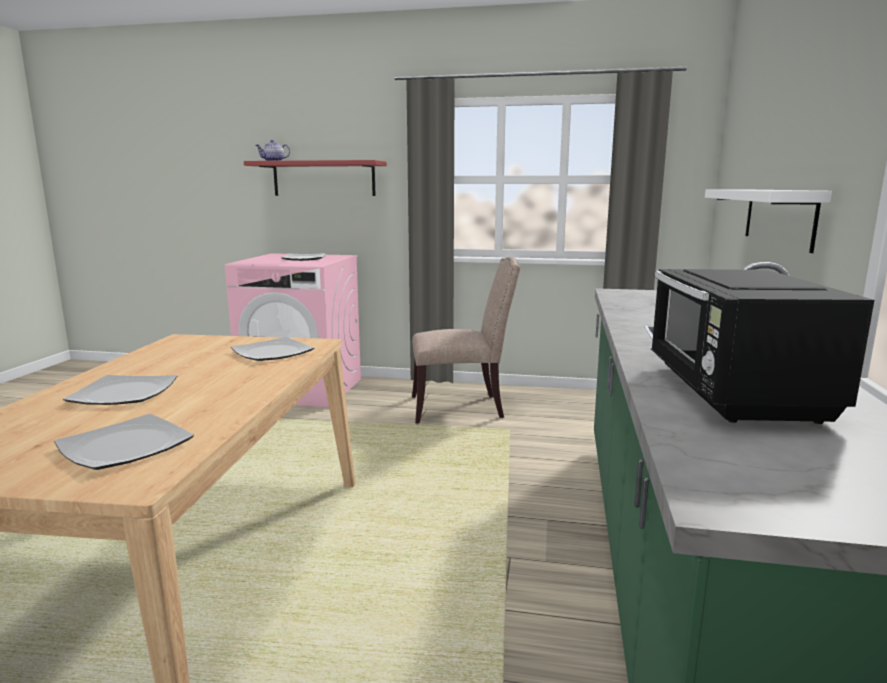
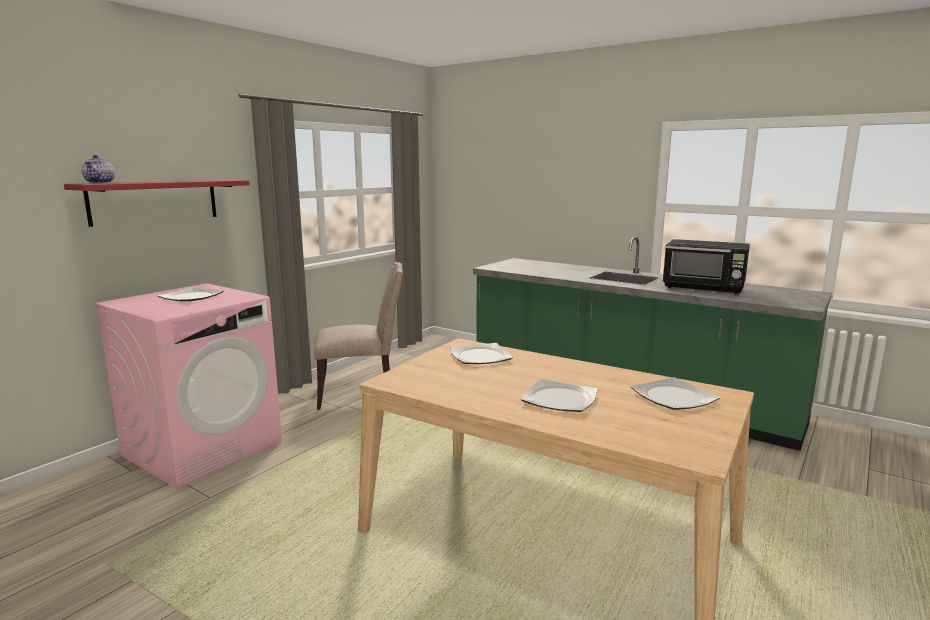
camera: 65 degrees left, 0 degrees up
beige chair [412,257,520,424] -> beige chair turned 60 degrees clockwise [314,262,403,410]
white shelf [705,189,832,253] -> none

